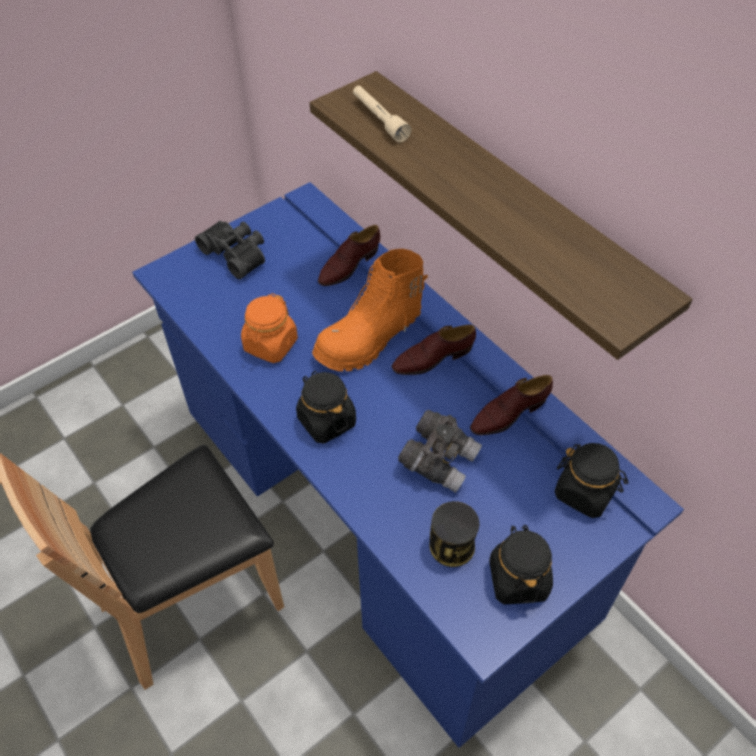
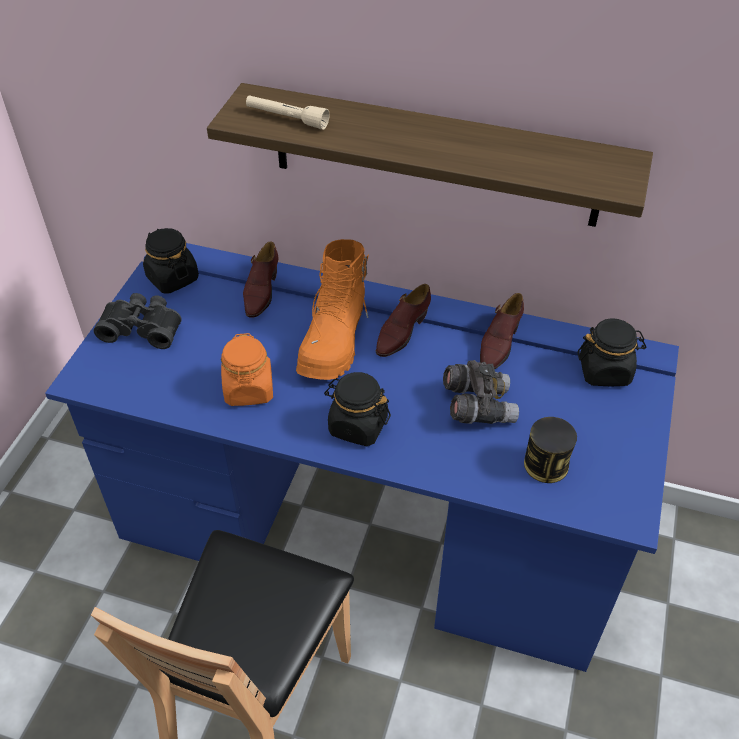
camera: 35 degrees left, 5 degrees down
black jar [489,525,553,604] -> black jar moved to [143,228,199,294]

